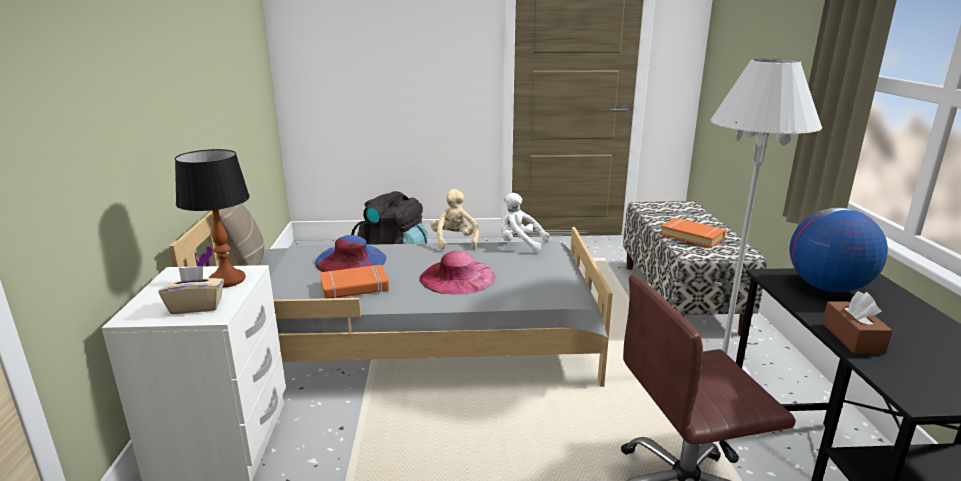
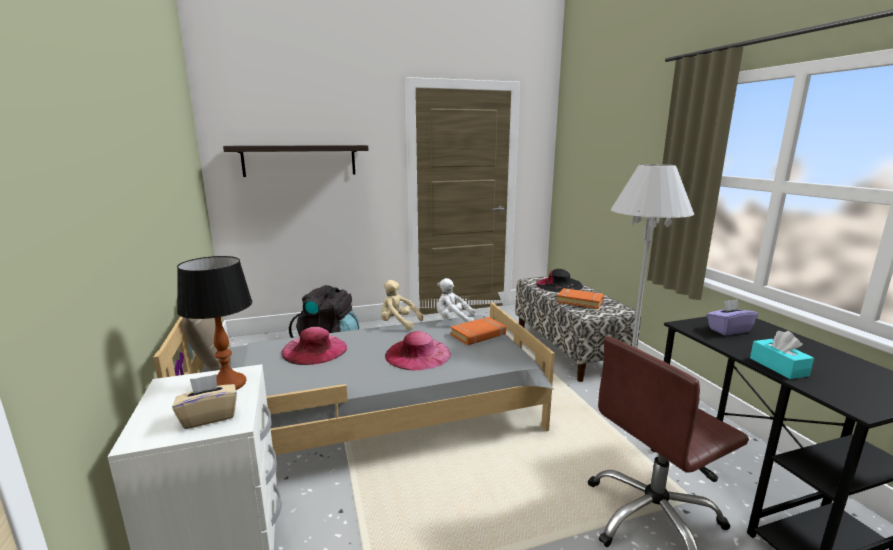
camera: 15 degrees left, 5 degrees down
blue hat [315,235,386,272] -> pink hat [282,327,347,365]
orange book [320,264,389,298] -> orange book moved to [450,317,506,345]
beige plush toy [430,189,479,250] -> beige plush toy turned 45 degrees counterclockwise [381,280,423,330]
globe [789,208,888,292] -> purple tissue box [707,299,758,335]
brown tissue box [822,291,893,354] -> turquoise tissue box [750,331,814,379]
none -> shelf [223,145,369,177]
none -> black hat [536,269,583,292]

